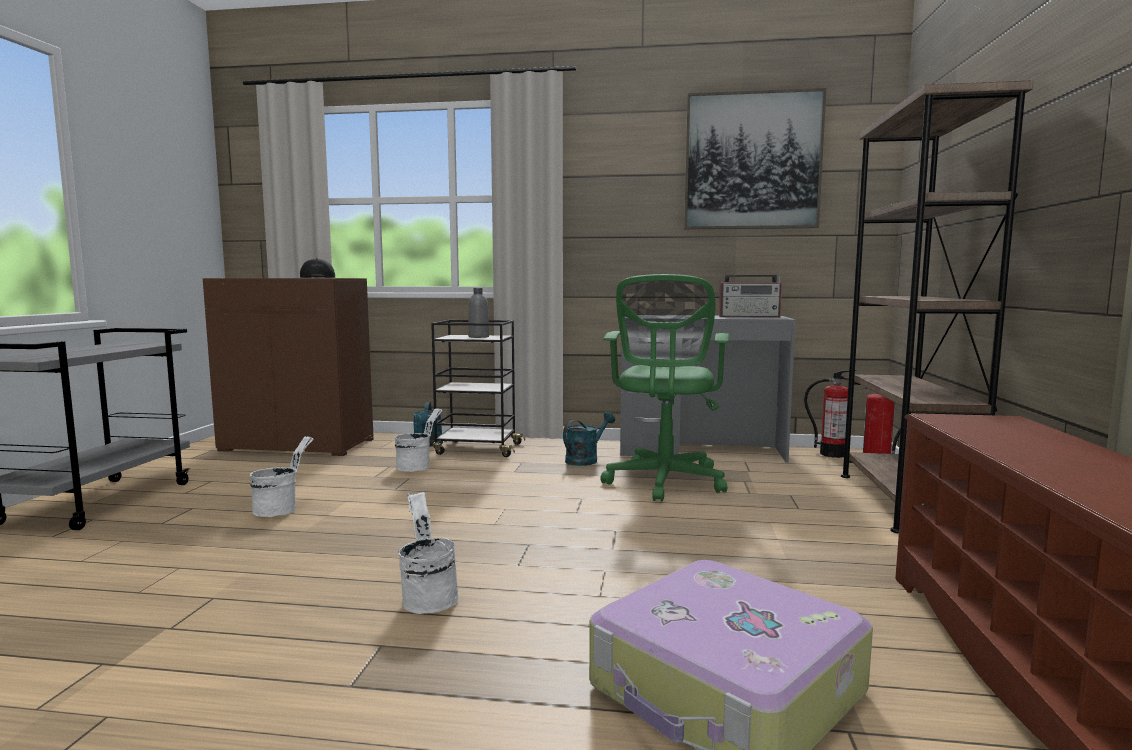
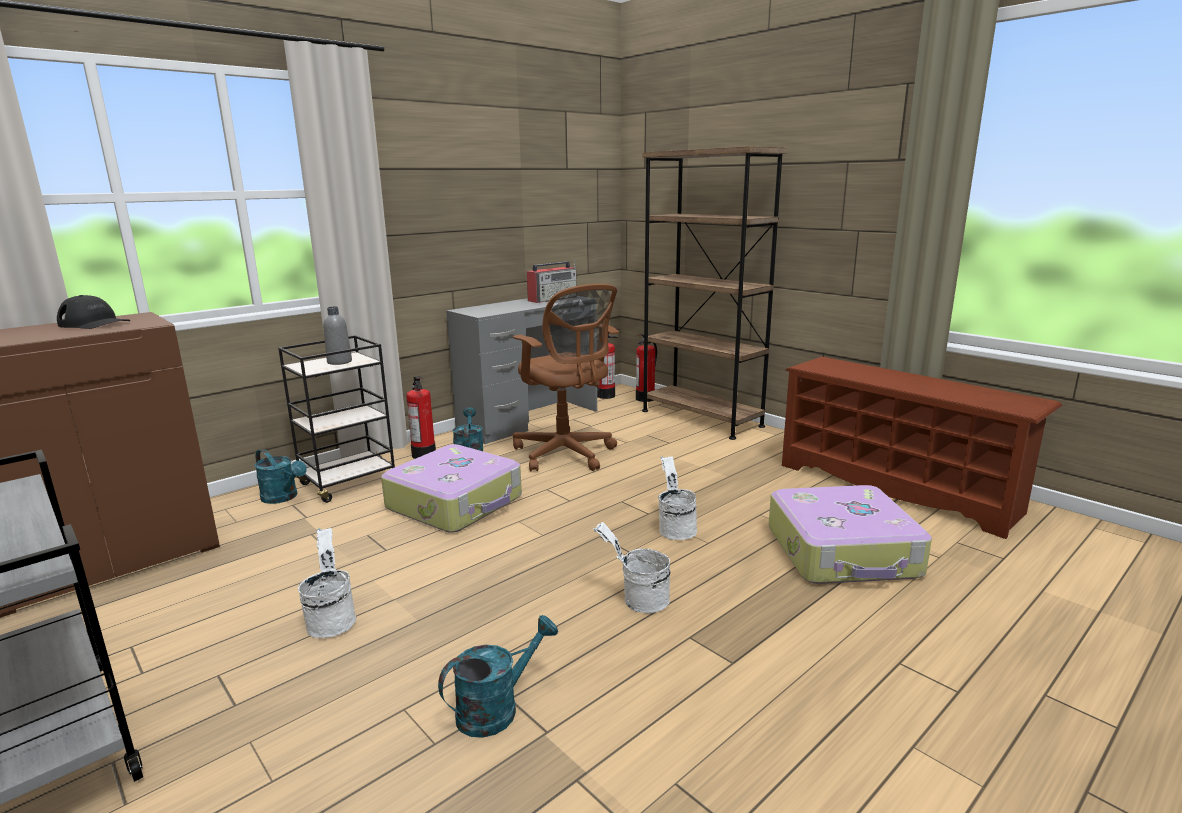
camera: 50 degrees left, 10 degrees up
white bucket [395,408,442,472] -> white bucket moved to [658,456,697,540]
green office chair [600,274,729,501] -> brown office chair [513,284,619,472]
picture [684,88,826,229] -> none
none -> suitcase [381,444,522,533]
none -> fire extinguisher [406,376,436,459]
none -> turquoise watering can [438,615,558,738]

